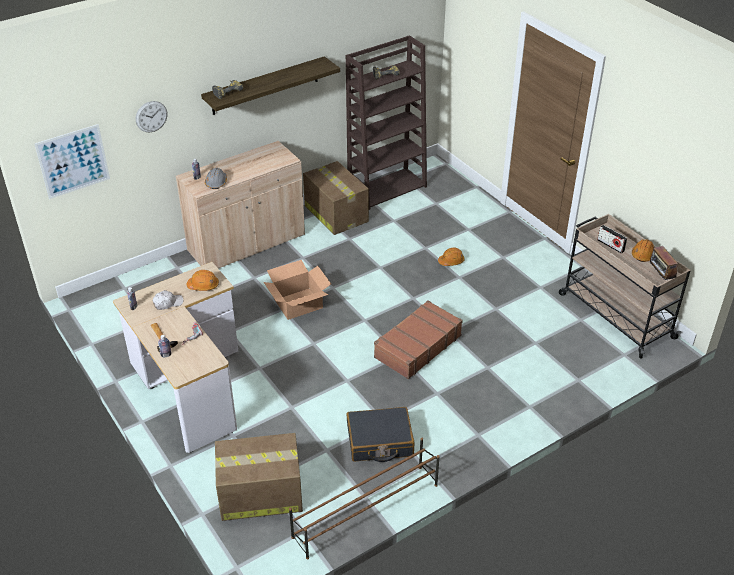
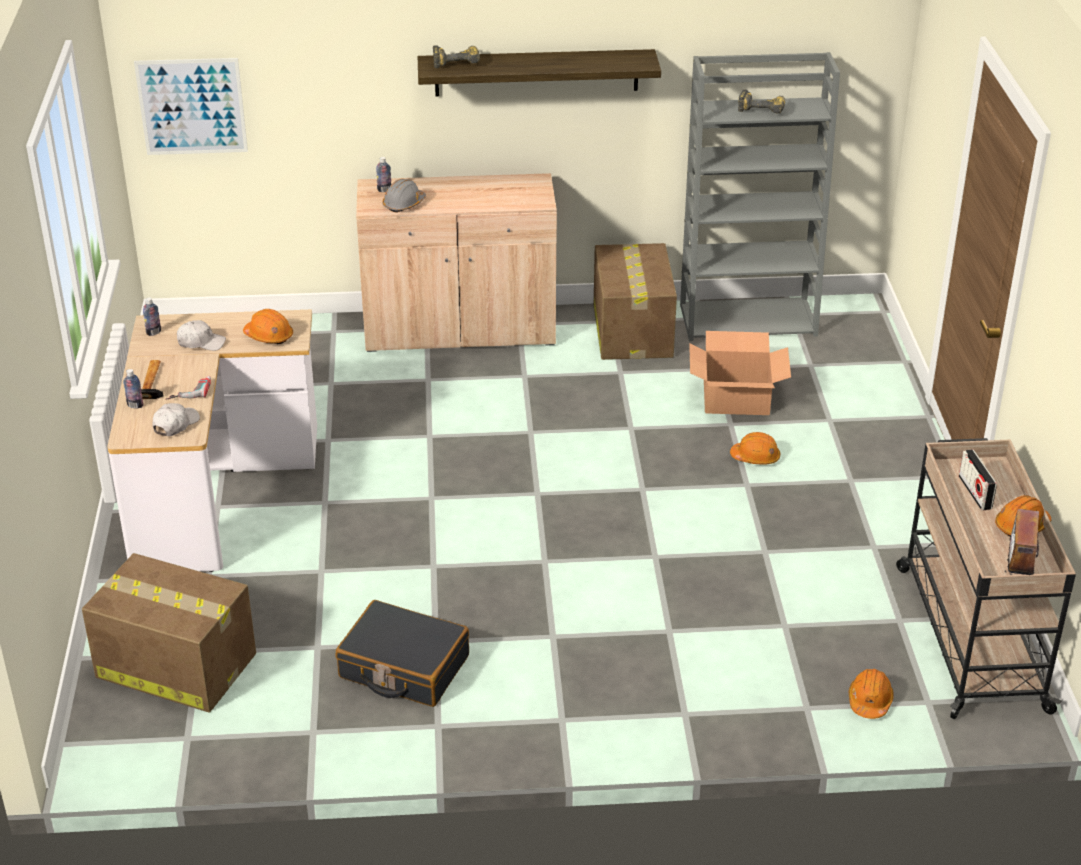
camera: 30 degrees right, 5 degrees down
wall clock [136,101,167,132] -> none
cardboard box [264,260,331,320] -> cardboard box moved to [689,331,791,415]
brown shoe rack [289,438,440,559] -> none
brown bookcase [346,35,427,210] -> grey bookcase [680,52,840,341]
brown suitcase [374,300,463,379] -> none
none -> white cap [153,403,200,436]
none -> orange hard hat [849,669,894,719]

